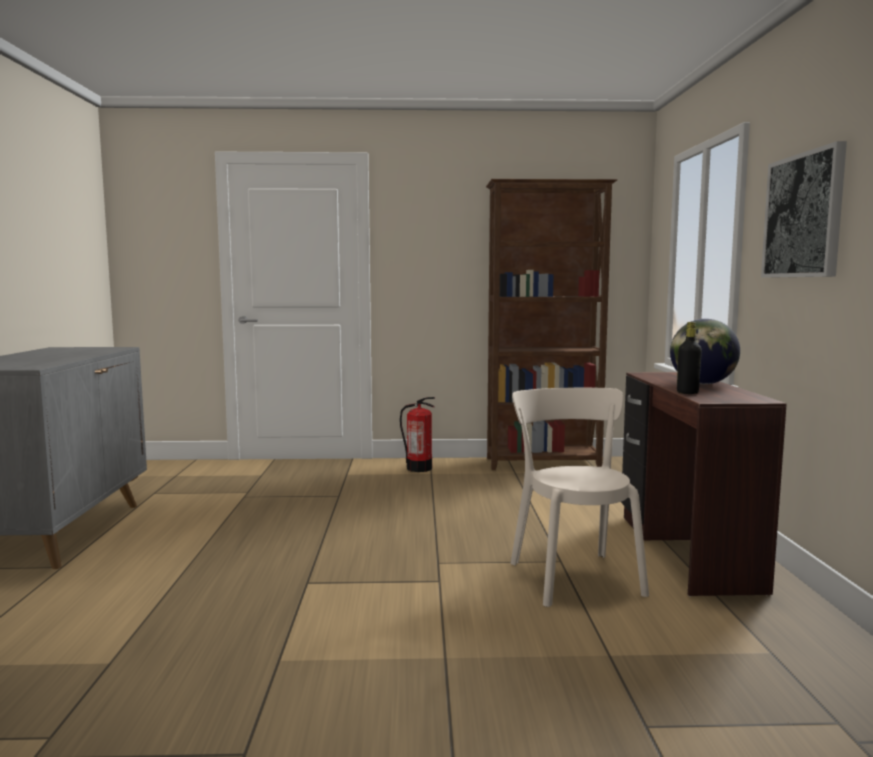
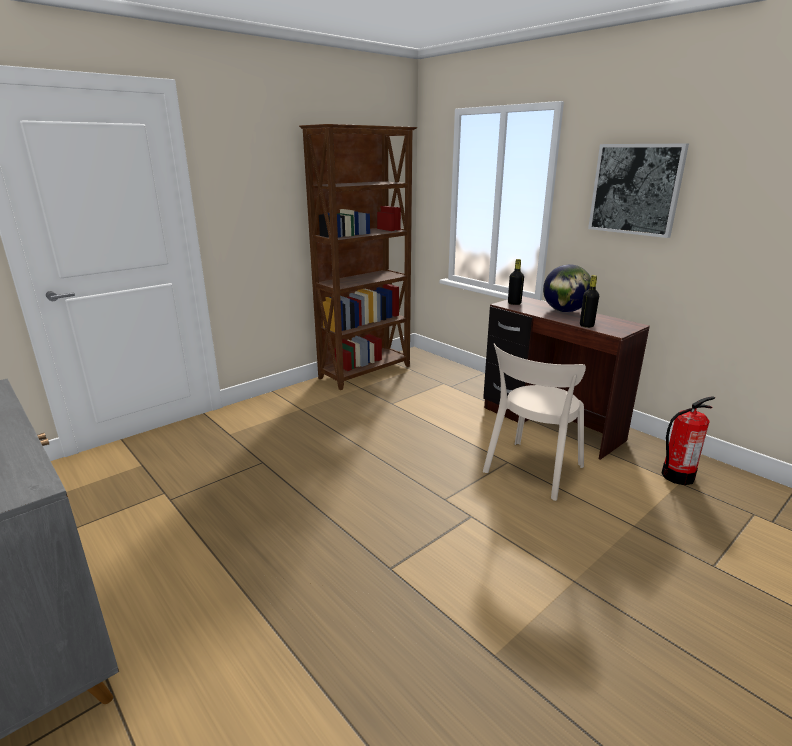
camera: 40 degrees left, 15 degrees up
fire extinguisher [400,397,435,472] -> fire extinguisher moved to [661,396,715,485]
beige chair [510,387,649,607] -> beige chair turned 90 degrees counterclockwise [483,343,586,501]
none -> black bottle [508,259,524,305]

